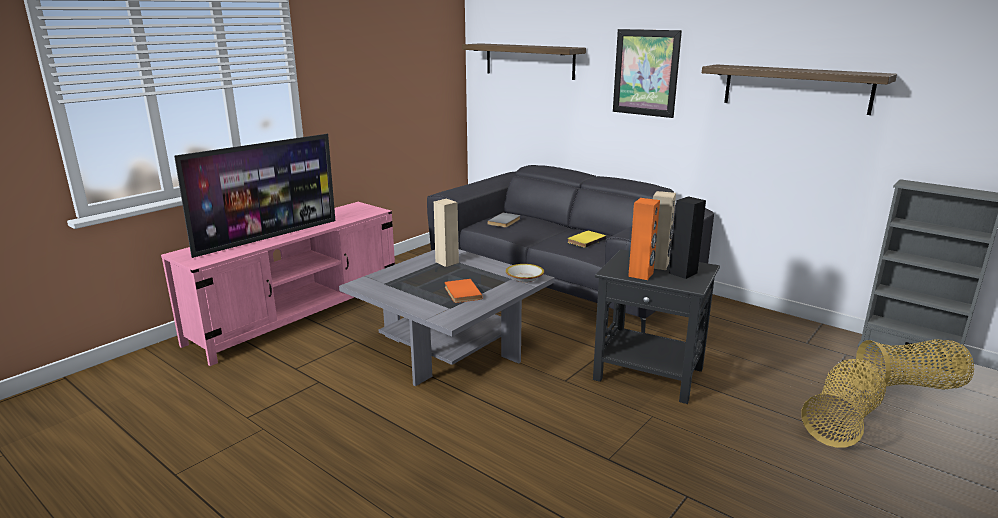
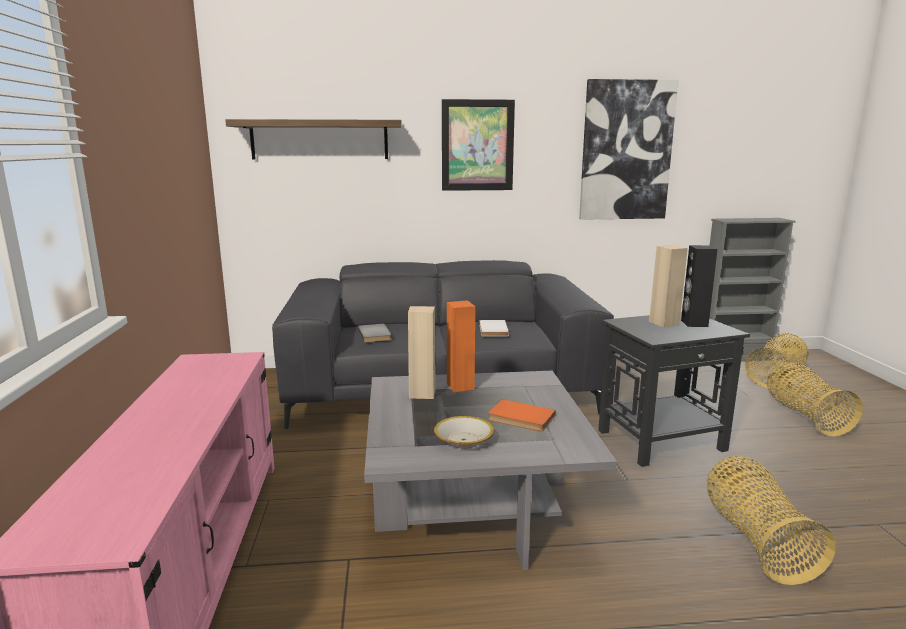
camera: 45 degrees left, 5 degrees down
television [174,134,335,258] -> none
bowl [506,264,544,282] -> bowl moved to [434,416,494,448]
yellow book [567,231,607,248] -> white book [479,320,509,337]
orange speaker [628,198,660,280] -> orange speaker moved to [447,300,475,392]
shelf [702,64,897,115] -> picture [579,79,678,220]
none -> basket [707,456,836,585]

